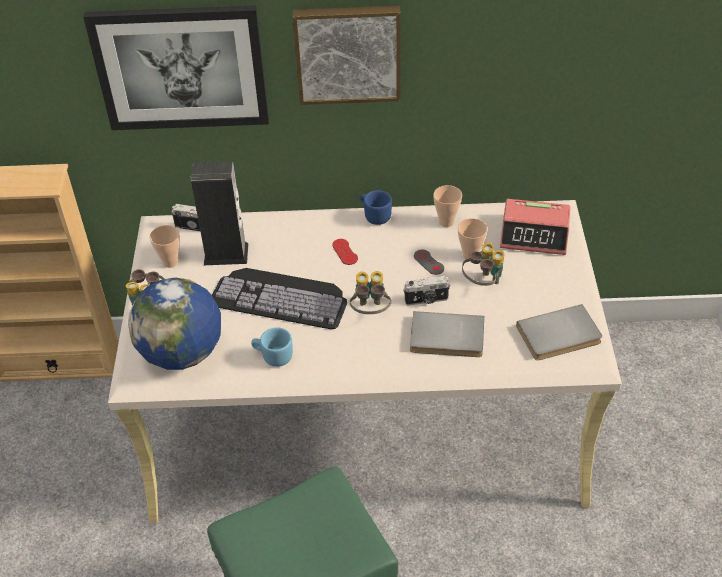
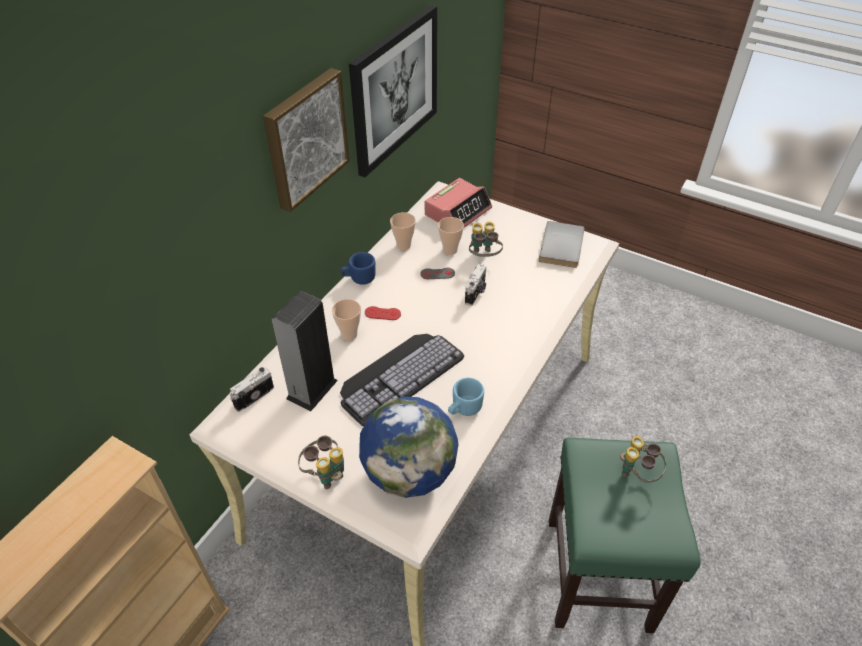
camera: 60 degrees left, 0 degrees up
picture [83,5,269,130] -> picture moved to [349,5,437,177]
cup [150,225,180,268] -> cup moved to [332,299,361,340]
binoculars [350,271,391,314] -> binoculars moved to [620,436,666,483]
grey book [410,311,484,357] -> none

